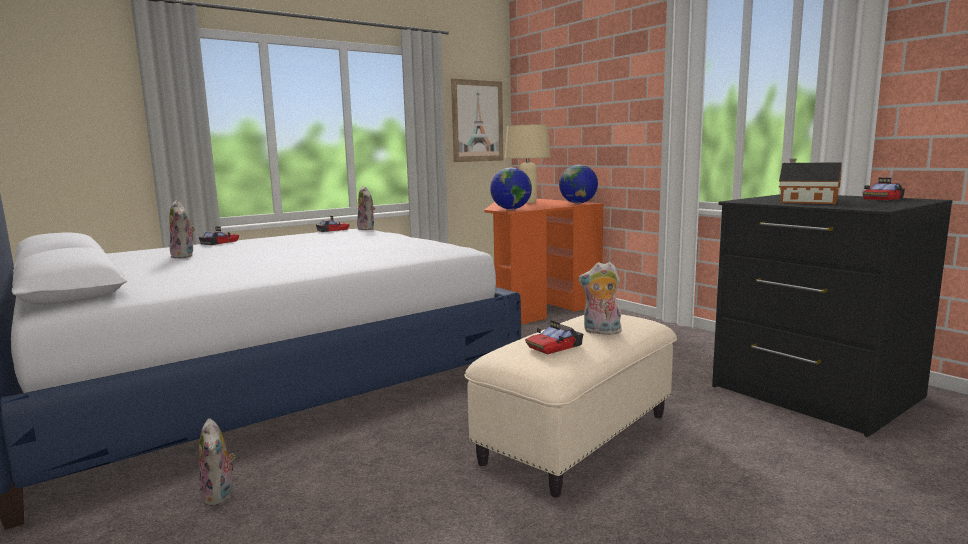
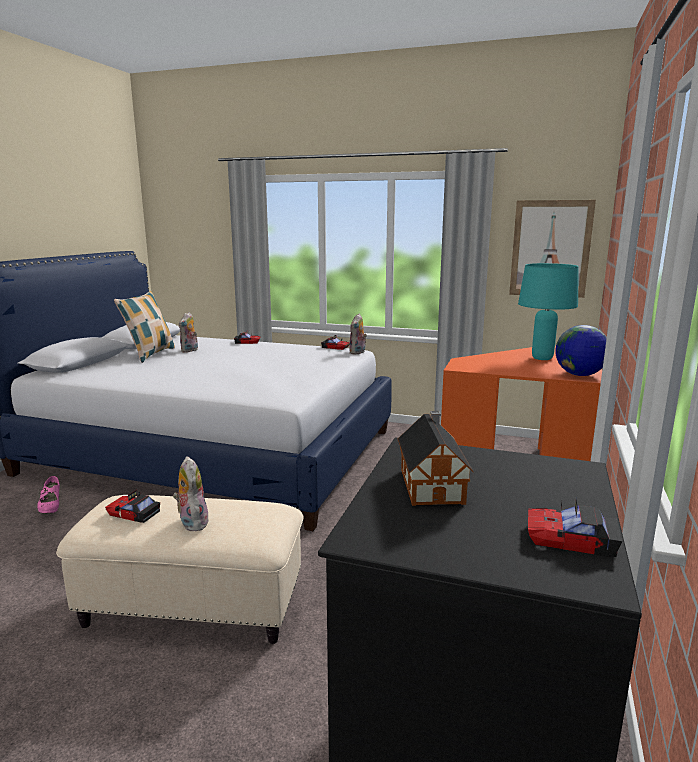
camera: 55 degrees right, 5 degrees up
plush toy [199,418,236,506] -> pink shoe [37,476,60,513]
globe [490,167,532,209] -> none
beige table lamp [505,125,551,203] -> turquoise table lamp [518,263,579,360]
none -> pillow [114,291,175,363]

